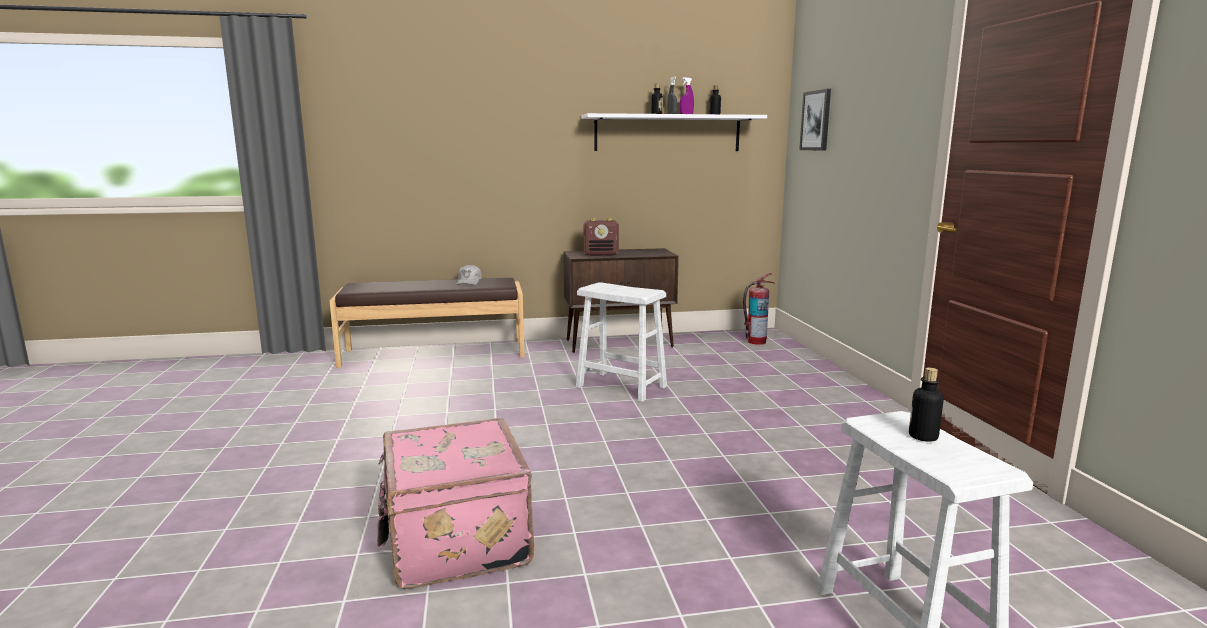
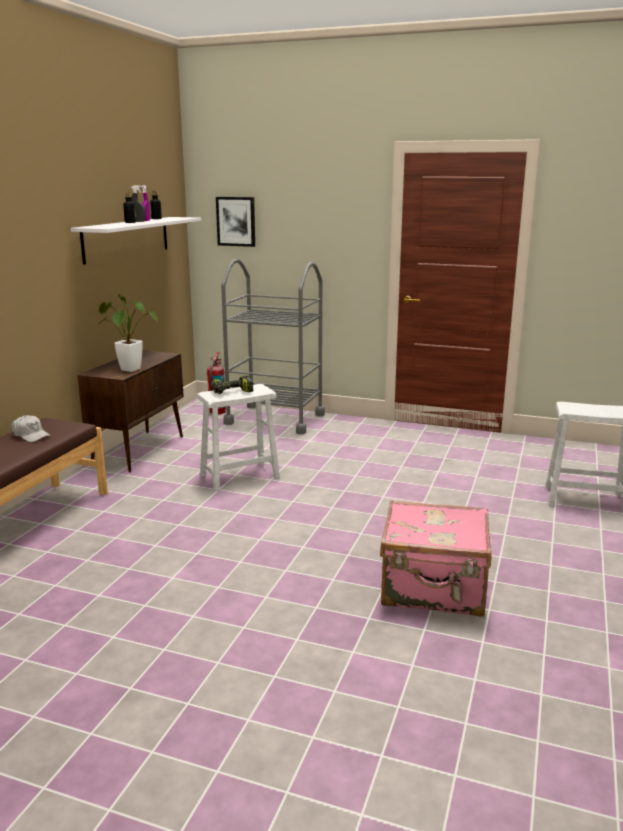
camera: 60 degrees left, 5 degrees up
radio [583,218,619,256] -> potted plant [96,294,158,372]
bottle [909,368,944,442] -> none
none -> power drill [211,375,253,394]
none -> grey cart [221,259,325,434]

